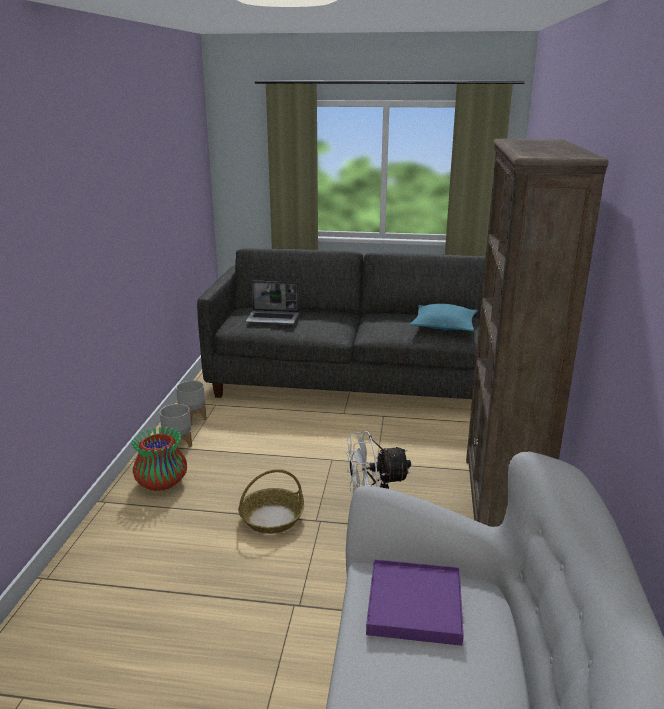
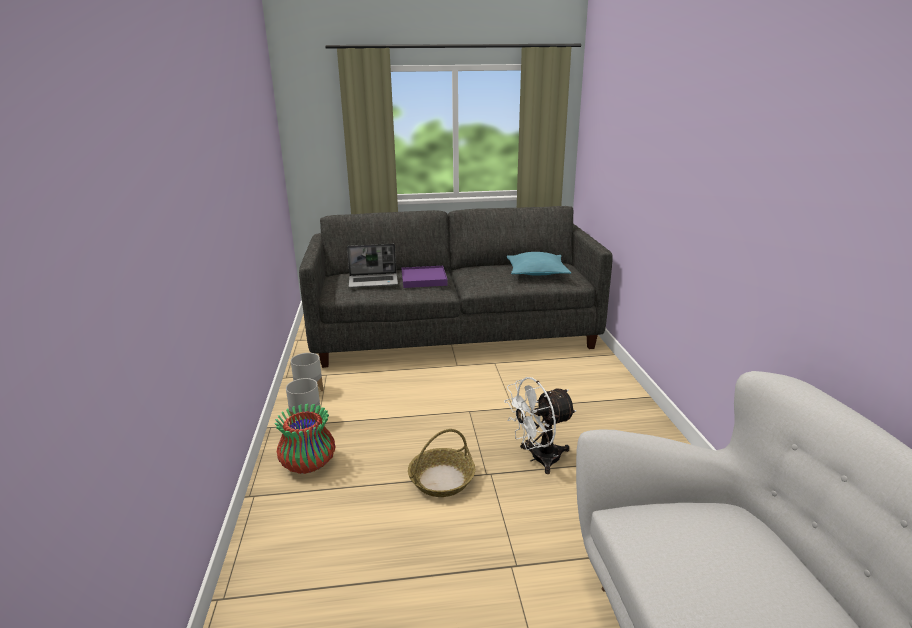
camera: 15 degrees left, 0 degrees up
purple tray [366,559,464,646] -> purple tray moved to [402,266,448,288]
brown bookcase [466,139,609,527] -> none

